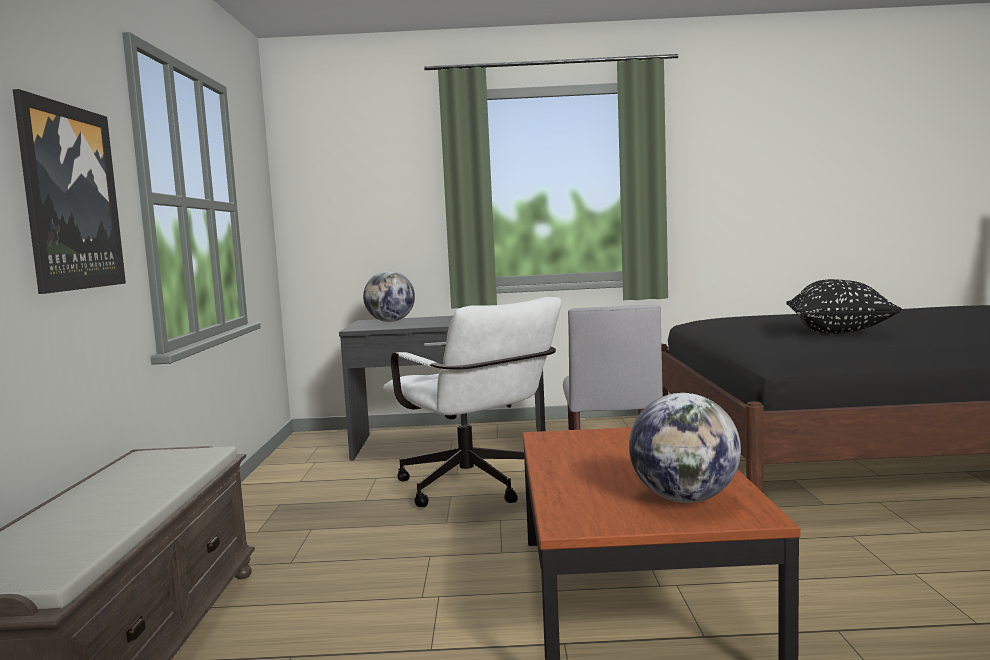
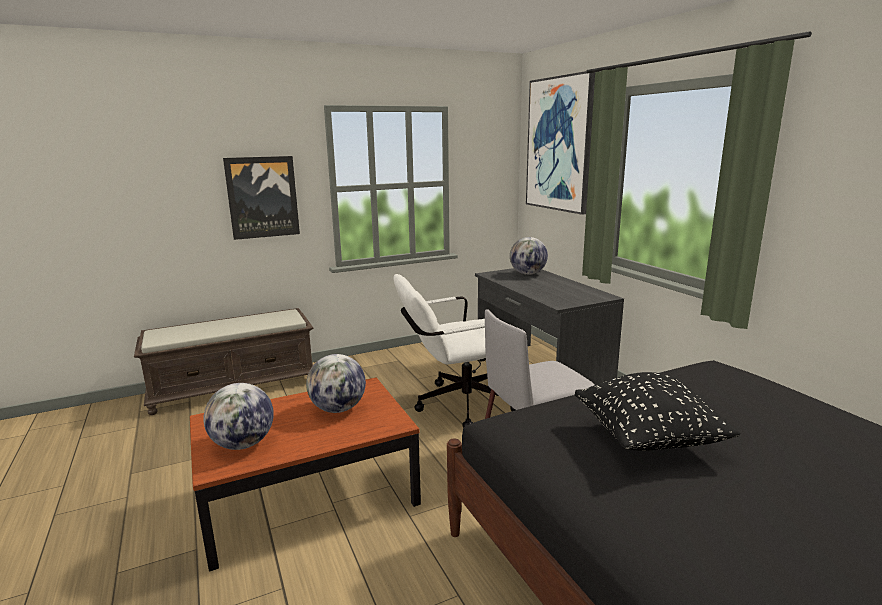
camera: 65 degrees right, 10 degrees up
white office chair [383,297,561,507] -> white office chair turned 45 degrees clockwise [393,274,515,428]
none -> globe [306,354,366,413]
none -> picture [526,71,595,215]

